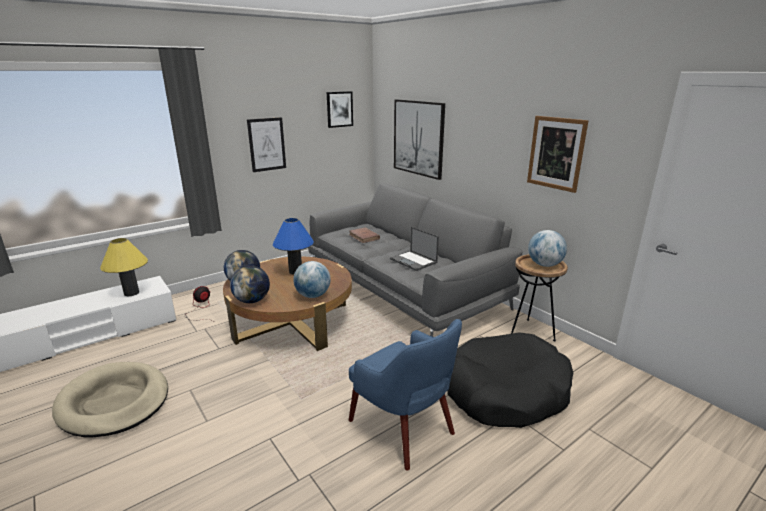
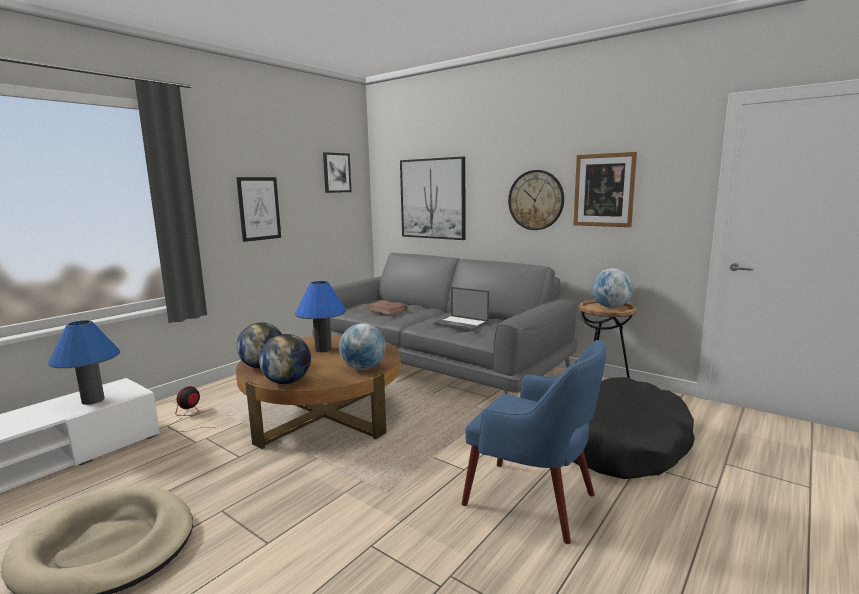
camera: 15 degrees left, 10 degrees down
yellow table lamp [100,238,148,296] -> blue table lamp [48,320,120,405]
none -> wall clock [508,170,564,230]

